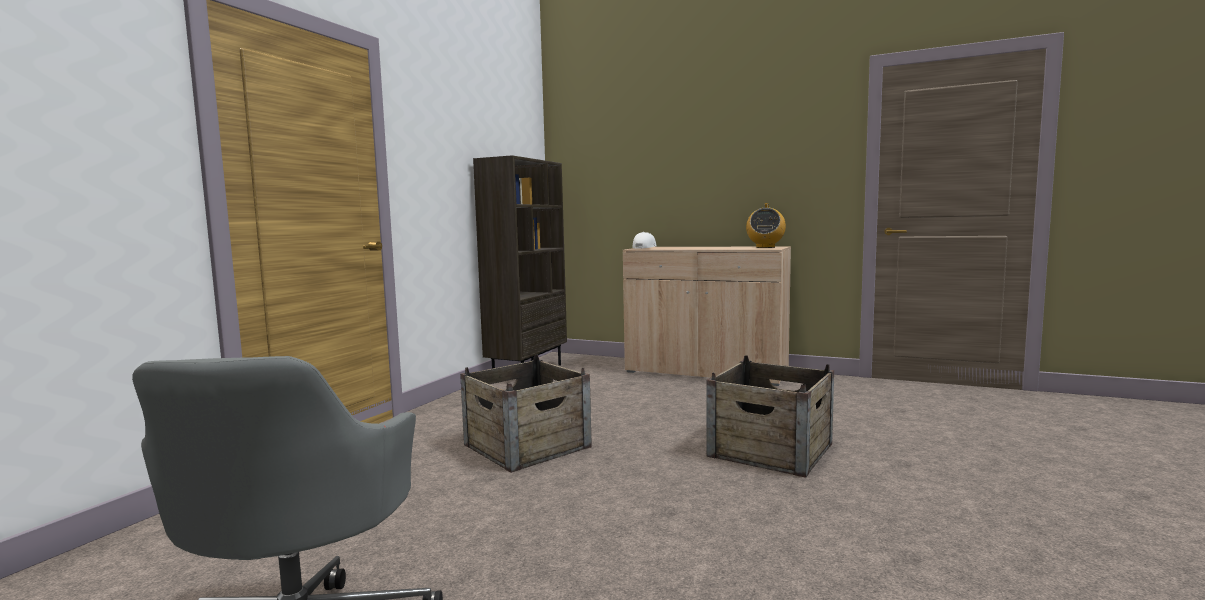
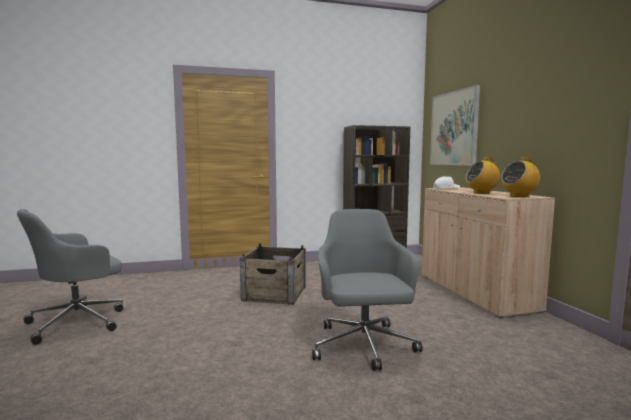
camera: 50 degrees right, 0 degrees up
crate [707,355,834,478] -> grey office chair [312,209,423,371]
none -> picture [430,85,480,165]
none -> radio [466,157,500,194]

